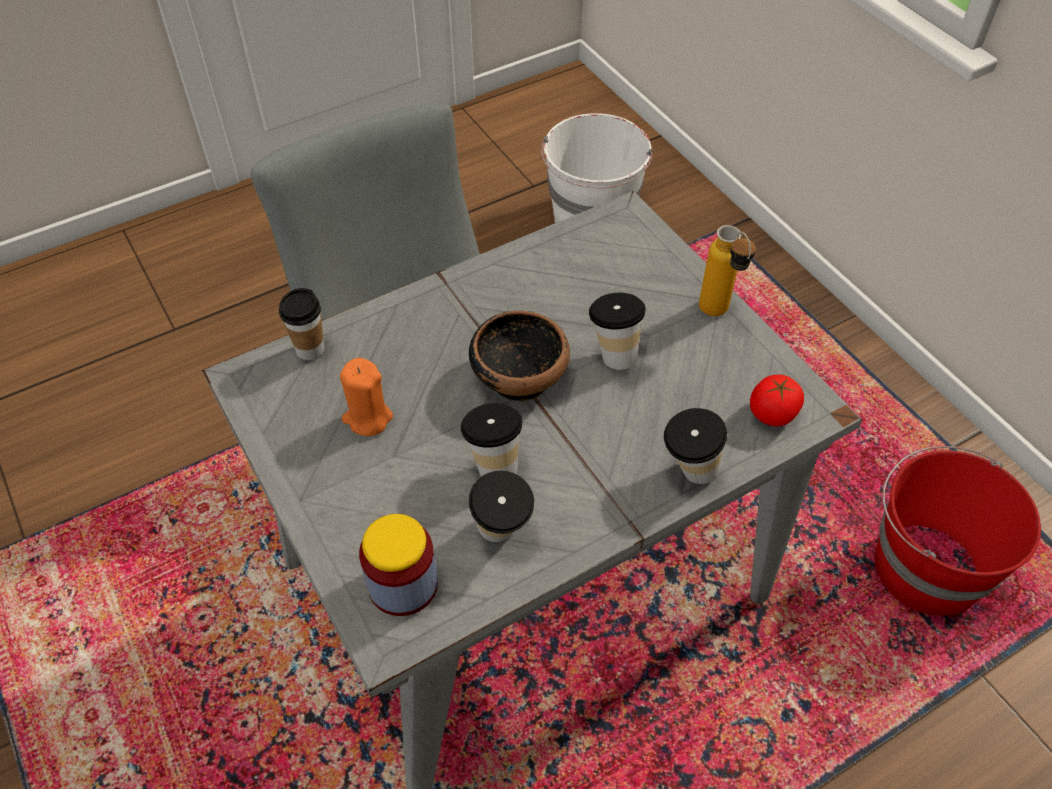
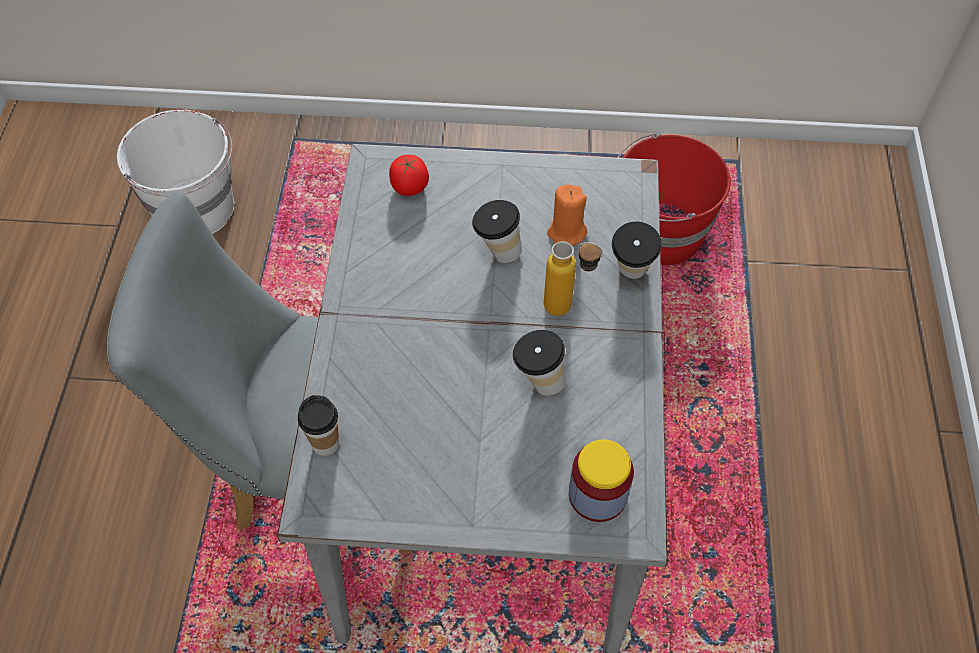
camera: 55 degrees left, 5 degrees up
orange candle [340,358,393,436] -> orange candle moved to [547,185,587,245]
bowl [469,311,570,402] -> none
cup [469,471,534,542] -> none
bottle [699,225,756,316] -> bottle moved to [544,241,603,316]
tomato [750,375,804,426] -> tomato moved to [389,155,429,196]

